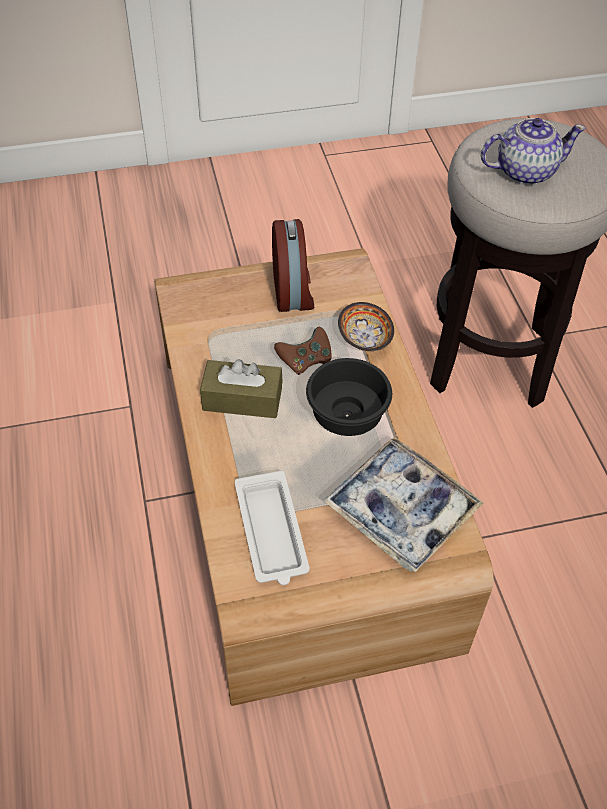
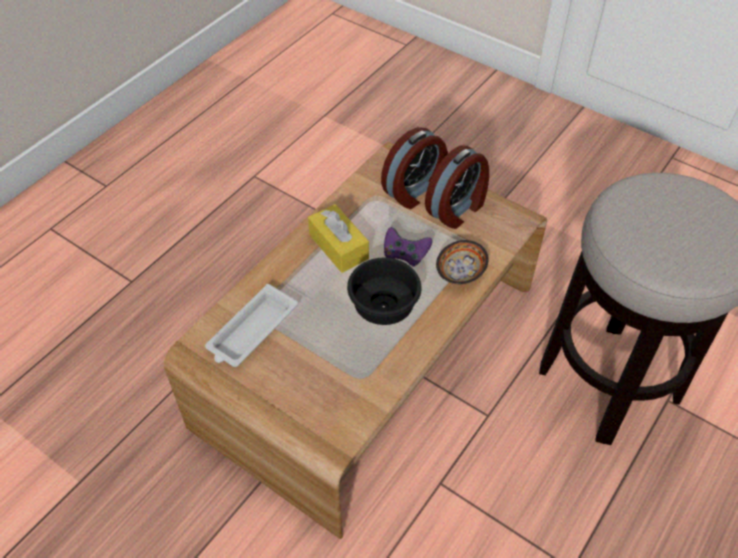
camera: 50 degrees right, 0 degrees up
brown tissue box [200,359,283,418] -> yellow tissue box [308,204,369,273]
brown game controller [274,327,332,375] -> purple game controller [384,227,432,267]
tray [323,437,484,572] -> none
teapot [481,118,586,185] -> none
none -> alarm clock [381,127,448,209]

